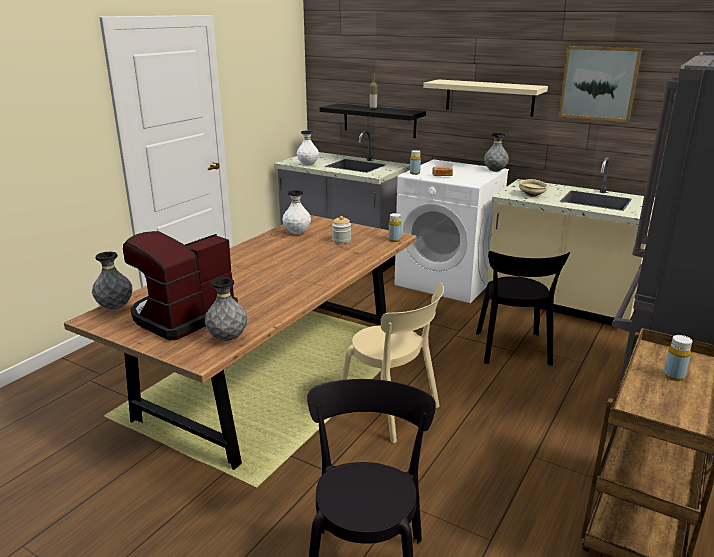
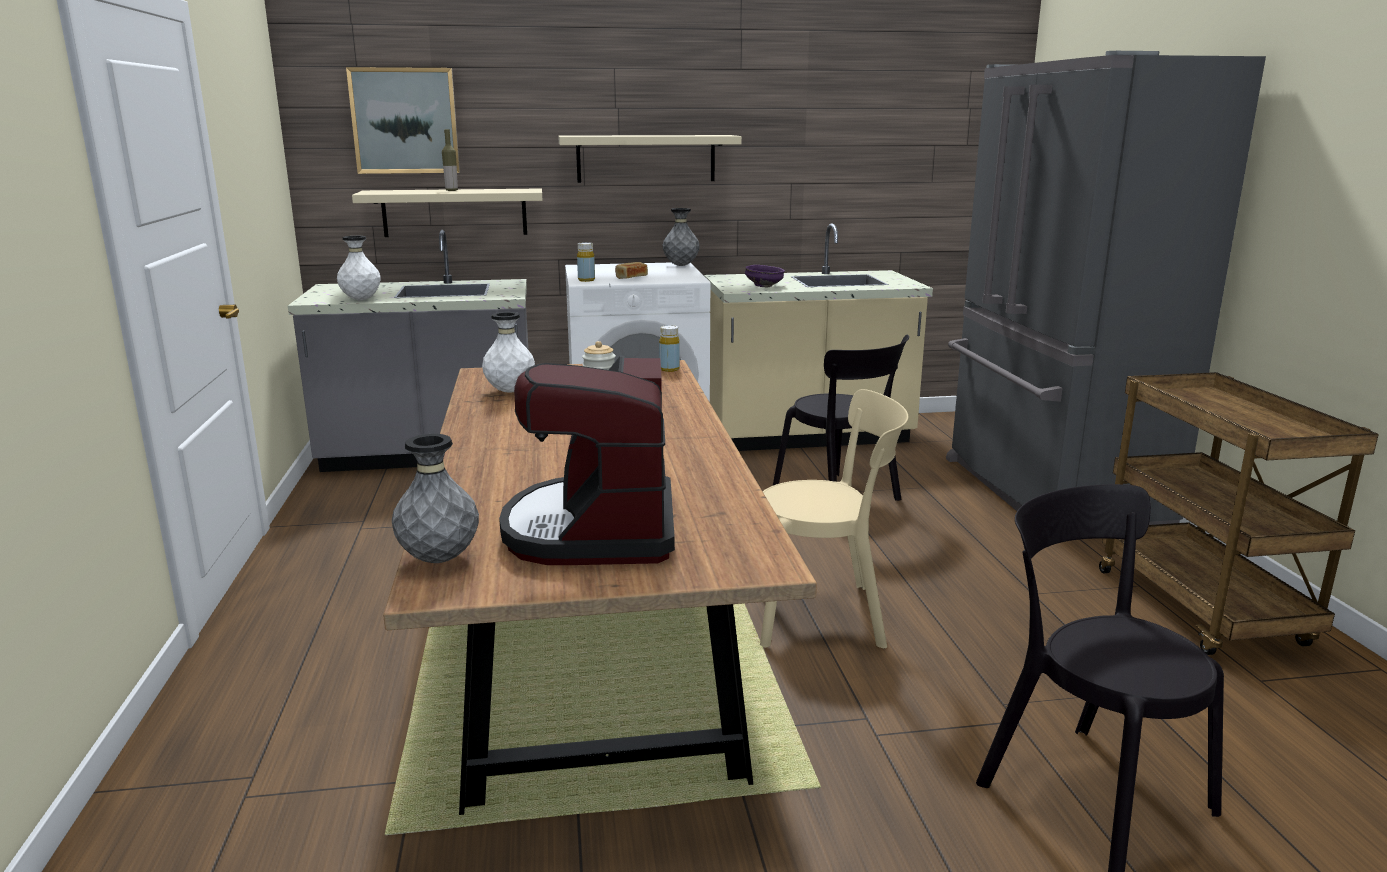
camera: 40 degrees left, 5 degrees down
grey vase [205,277,247,341] -> none
black shelf [320,103,426,138] -> beige shelf [352,188,542,237]
beige bowl [519,179,548,197] -> purple bowl [745,265,785,287]
picture [558,46,642,122] -> picture moved to [346,67,460,174]
yellow bottle [663,335,692,381] -> none

